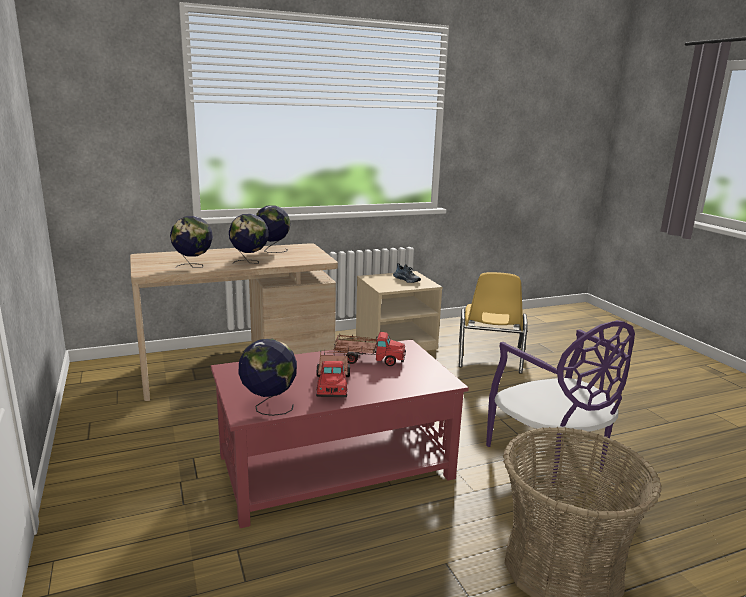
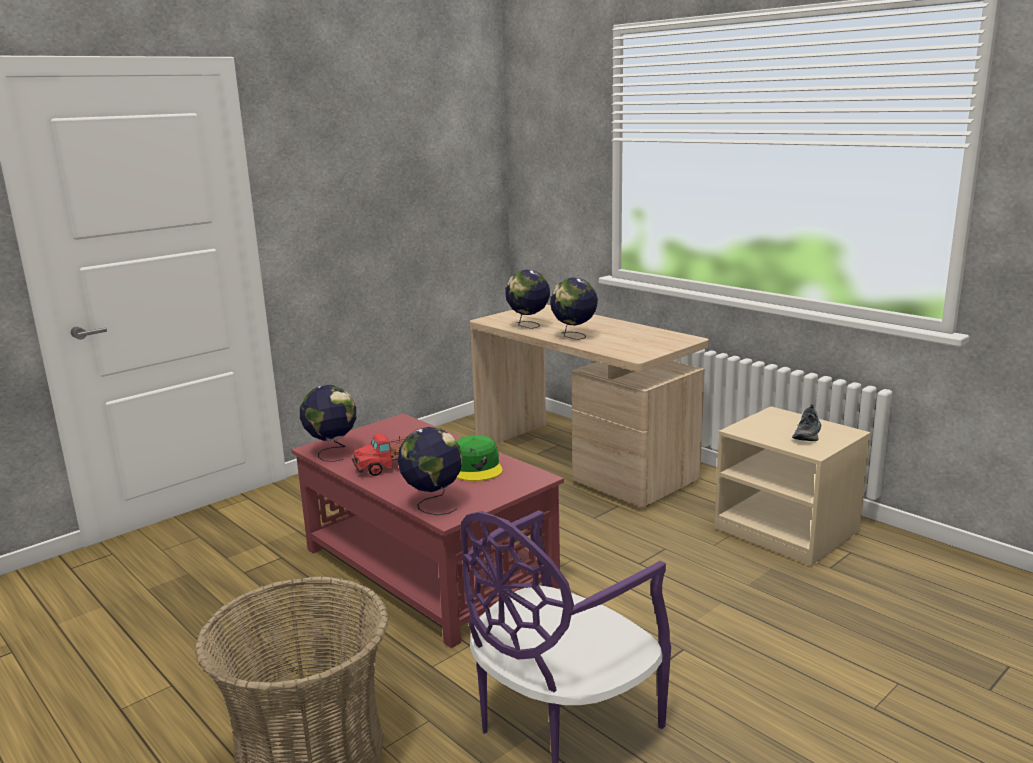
camera: 70 degrees right, 0 degrees up
globe [256,205,291,253] -> globe moved to [398,427,463,515]
toy truck [333,332,406,366] -> green cap [456,435,503,481]
yellow chair [459,272,528,374] -> none

